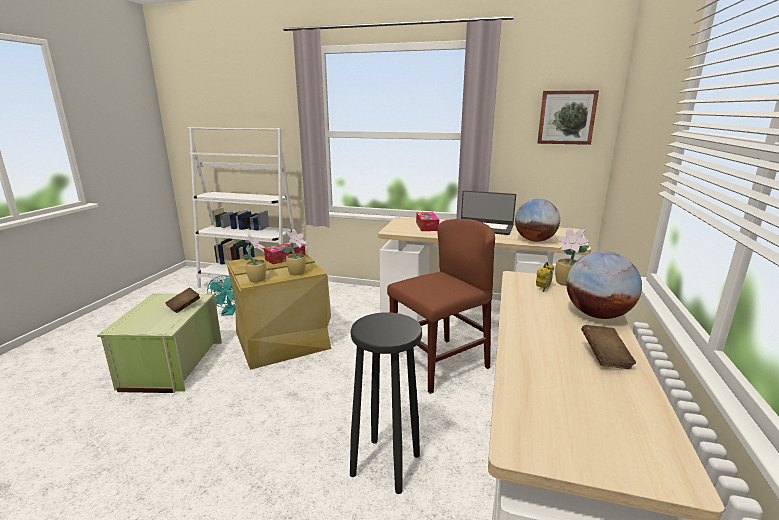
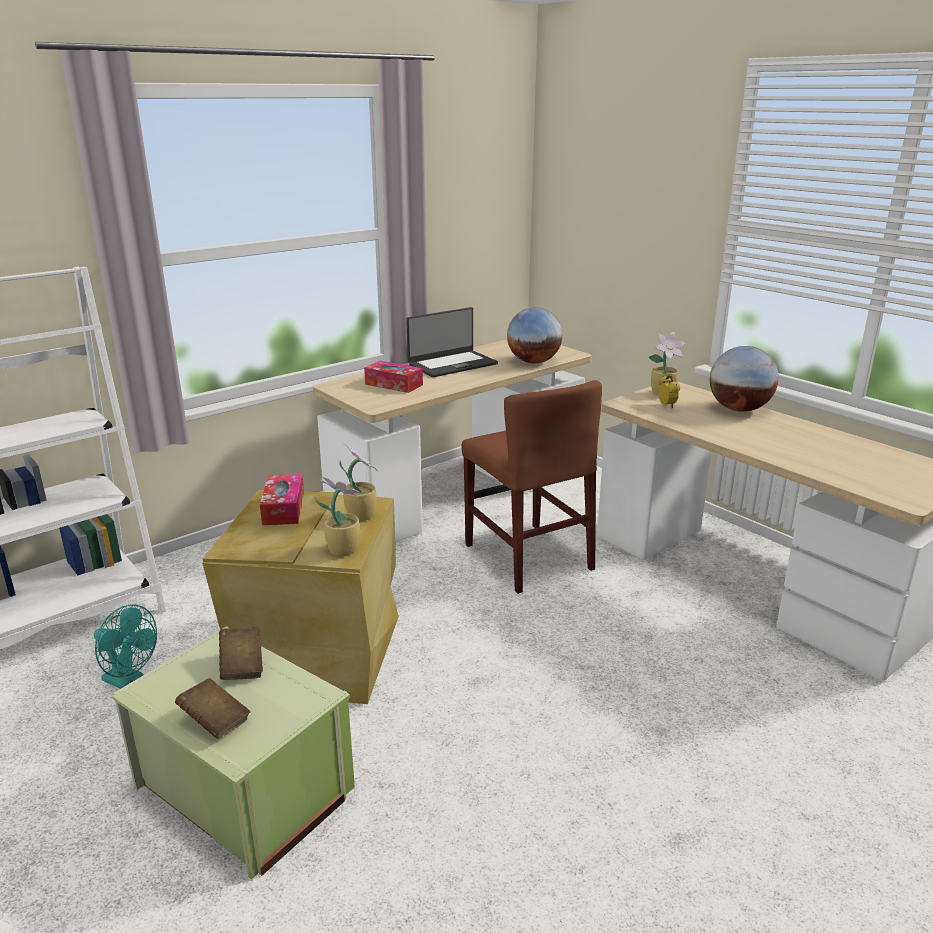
camera: 55 degrees left, 5 degrees up
black stool [350,312,422,494] -> none
brown chair [387,219,495,394] -> brown chair turned 150 degrees clockwise [462,380,602,594]
picture [537,90,599,145] -> none
brown book [581,325,636,369] -> brown book moved to [175,678,250,739]

